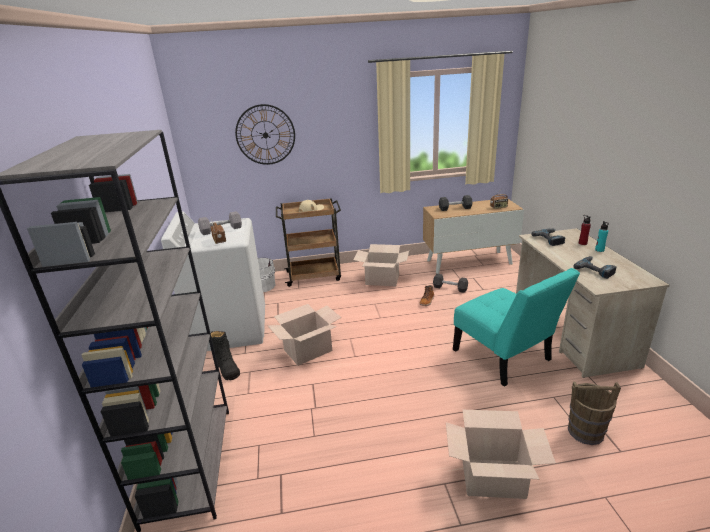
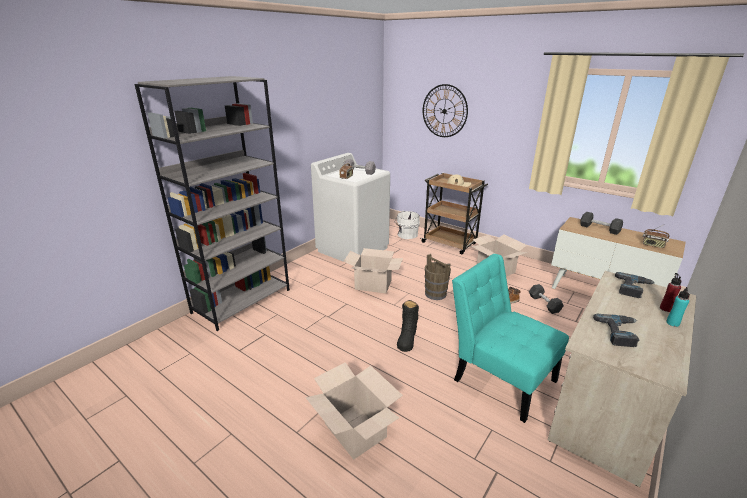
camera: 45 degrees right, 0 degrees up
black boot [211,331,240,380] -> black boot moved to [397,300,419,352]
turquoise chair [453,268,580,387] -> turquoise chair turned 120 degrees clockwise [452,254,569,423]
brown bucket [568,382,621,445] -> brown bucket moved to [425,254,451,300]

